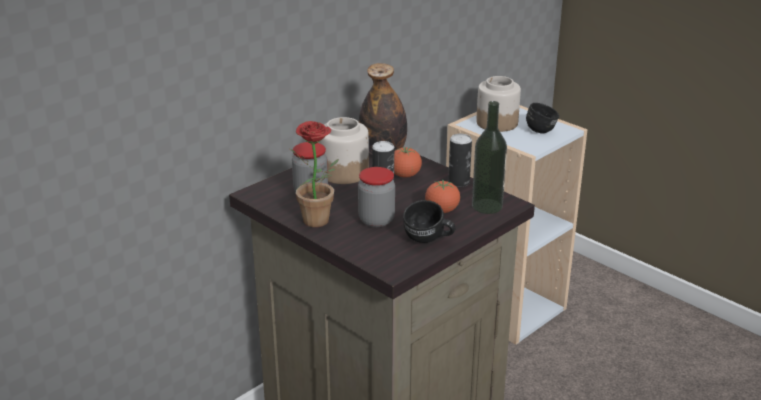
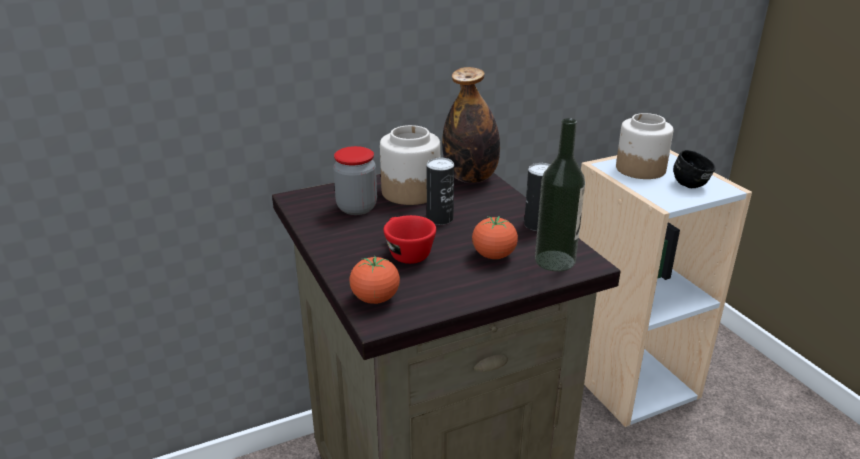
camera: 20 degrees right, 0 degrees up
potted plant [290,121,339,227] -> none
jar [358,167,395,227] -> red cup [384,215,436,264]
tomato [394,147,422,178] -> tomato moved to [349,256,400,304]
black mug [403,200,455,243] -> none

